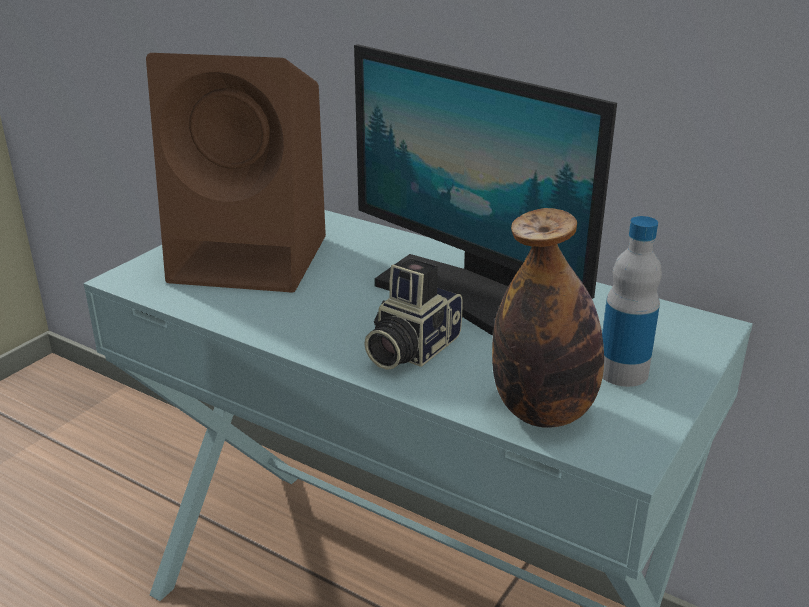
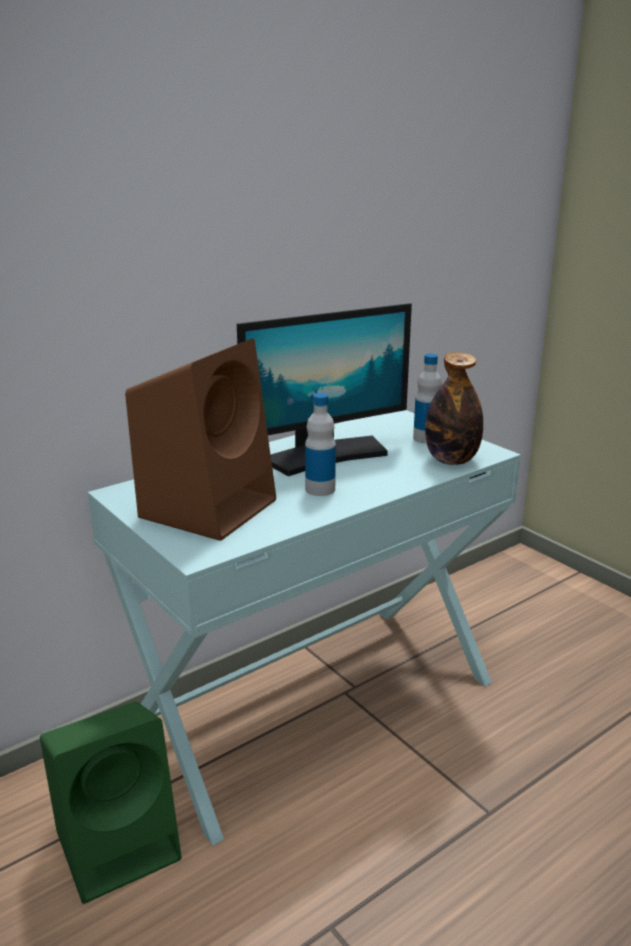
camera: 70 degrees left, 5 degrees down
camera [364,259,463,370] -> none
none -> green speaker [40,701,182,904]
none -> bottle [305,393,336,496]

